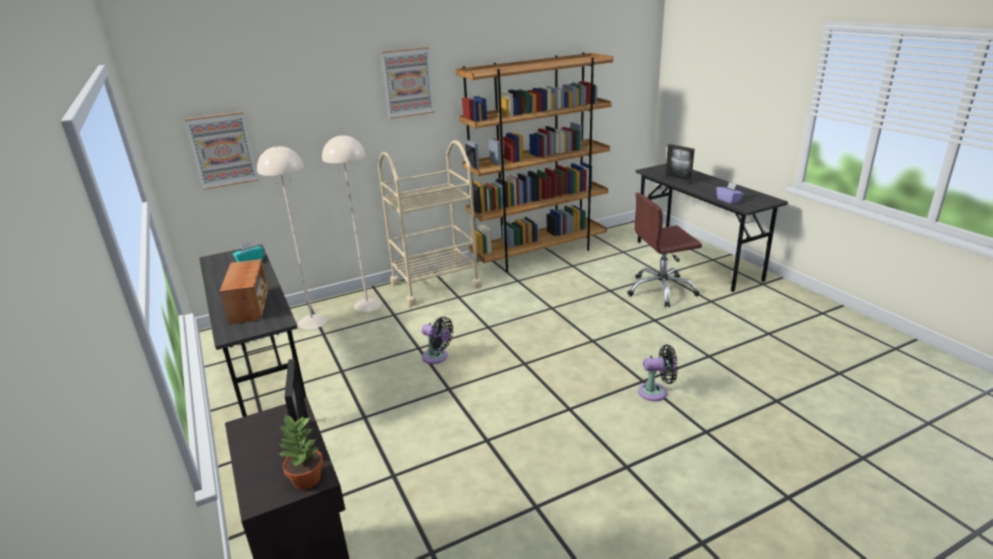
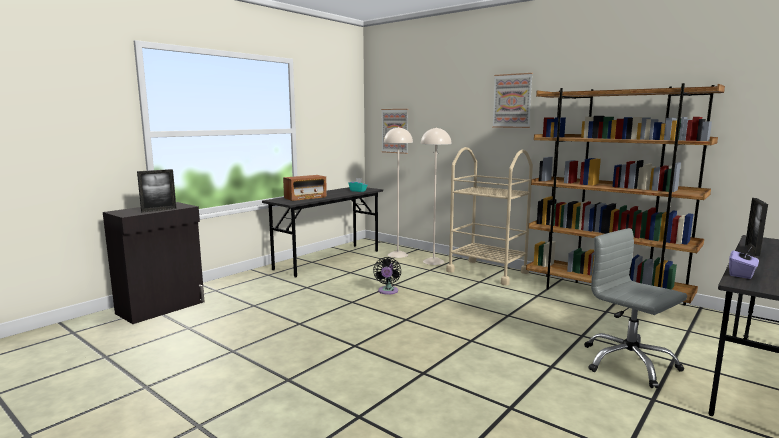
camera: 65 degrees right, 15 degrees down
potted plant [278,415,323,490] -> none
brown office chair [627,192,702,307] -> grey office chair [584,228,687,388]
black fan [638,344,678,401] -> none

